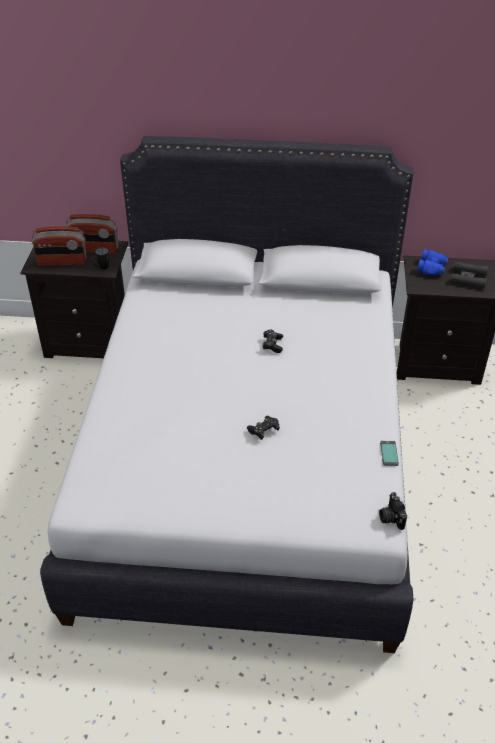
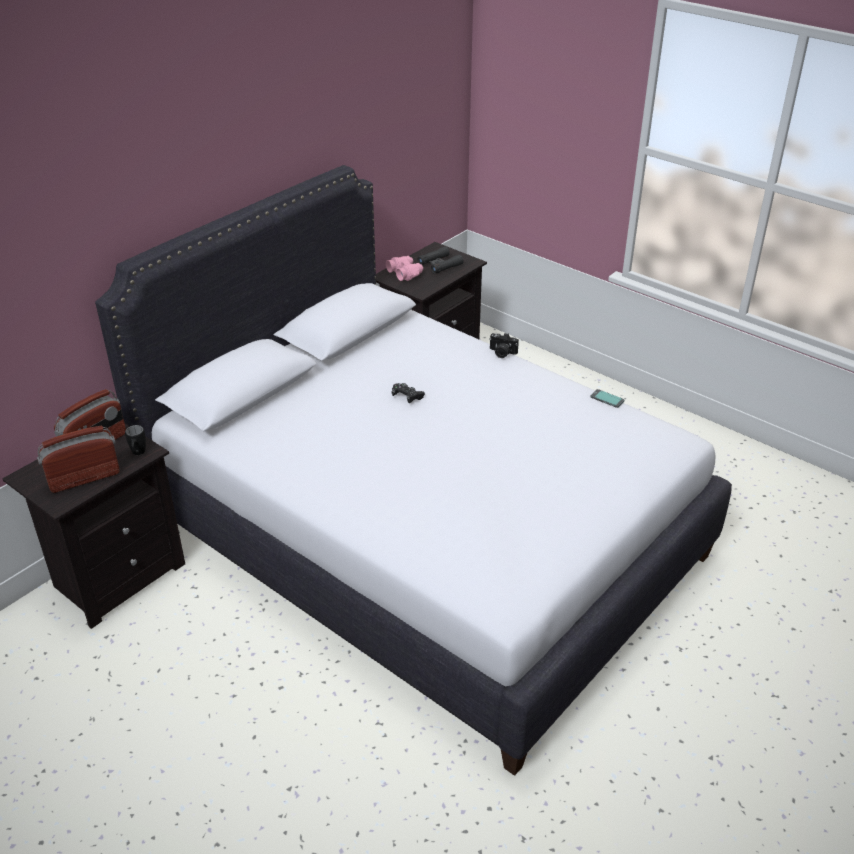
camera: 55 degrees left, 5 degrees down
radio [31,226,87,266] -> radio turned 150 degrees counterclockwise [37,426,120,493]
black game controller [247,416,280,440] -> none
camera [379,492,407,530] -> camera moved to [489,333,519,358]
blue binoculars [417,249,448,275] -> pink binoculars [386,256,423,281]

